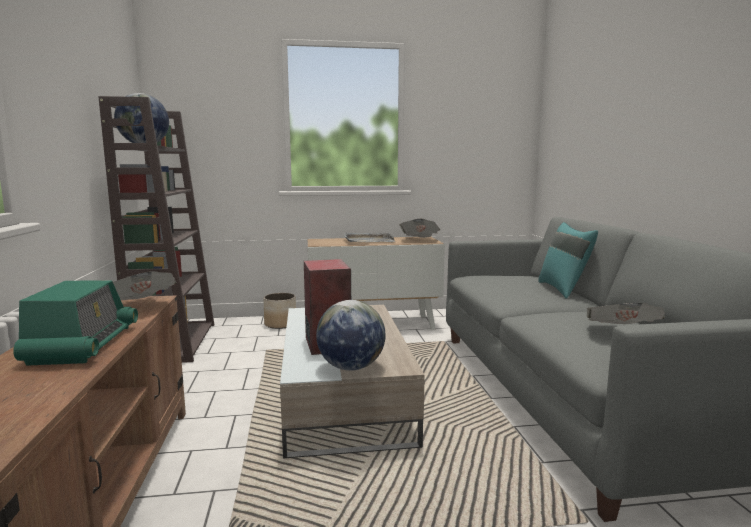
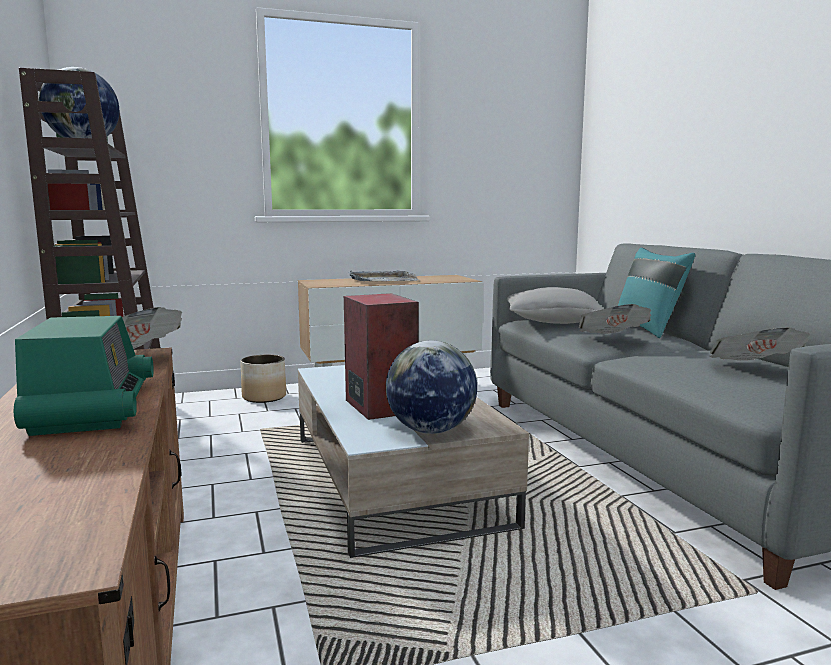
camera: 10 degrees left, 0 degrees up
newspaper [399,219,440,238] -> newspaper moved to [579,304,651,334]
none -> grey pillow [507,287,604,324]

